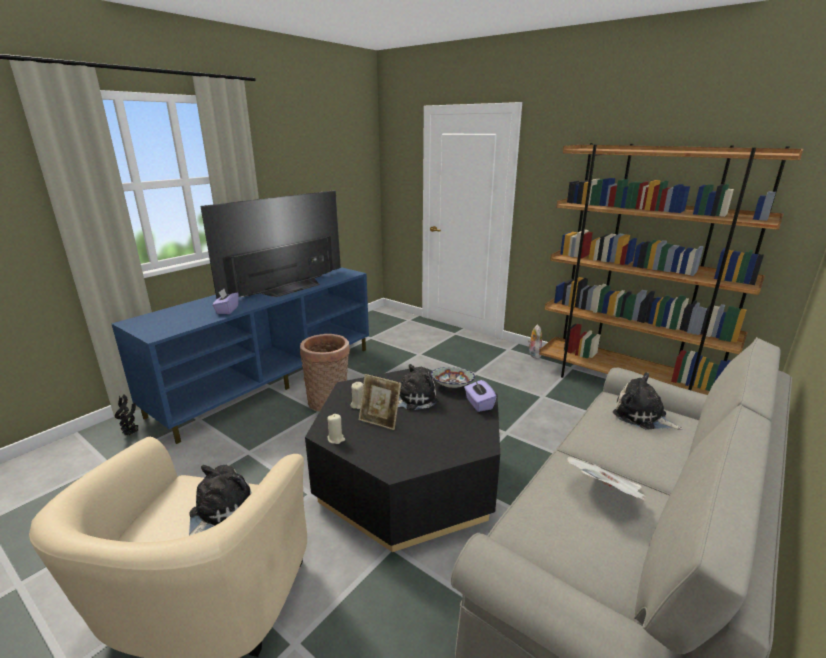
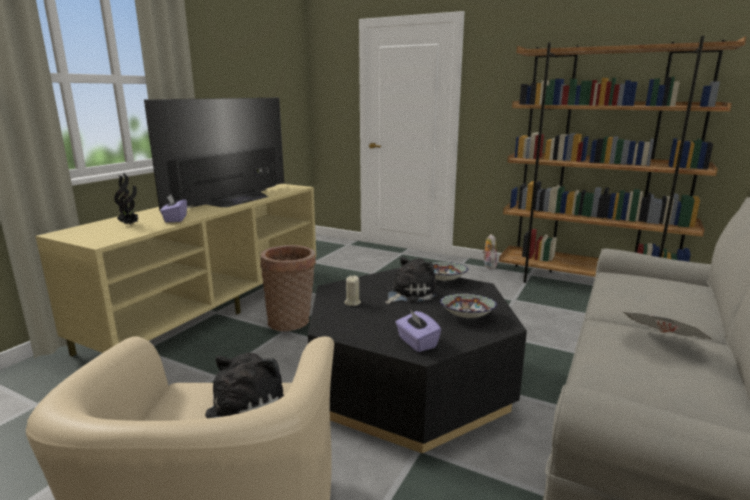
camera: 10 degrees left, 5 degrees down
blue tv stand [111,267,369,444] -> beige tv stand [35,184,316,357]
potted plant [115,394,138,435] -> potted plant moved to [114,174,138,225]
beige candle [327,414,345,444] -> none
picture frame [359,374,401,430] -> none
purple tissue box [464,380,496,412] -> purple tissue box moved to [395,310,441,352]
plush toy [613,372,683,430] -> none
none -> bowl [440,294,497,318]

